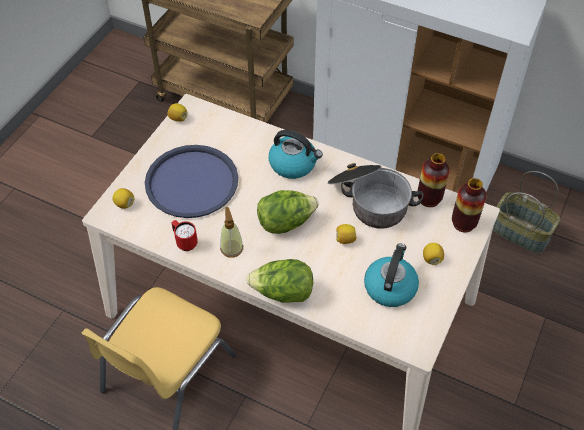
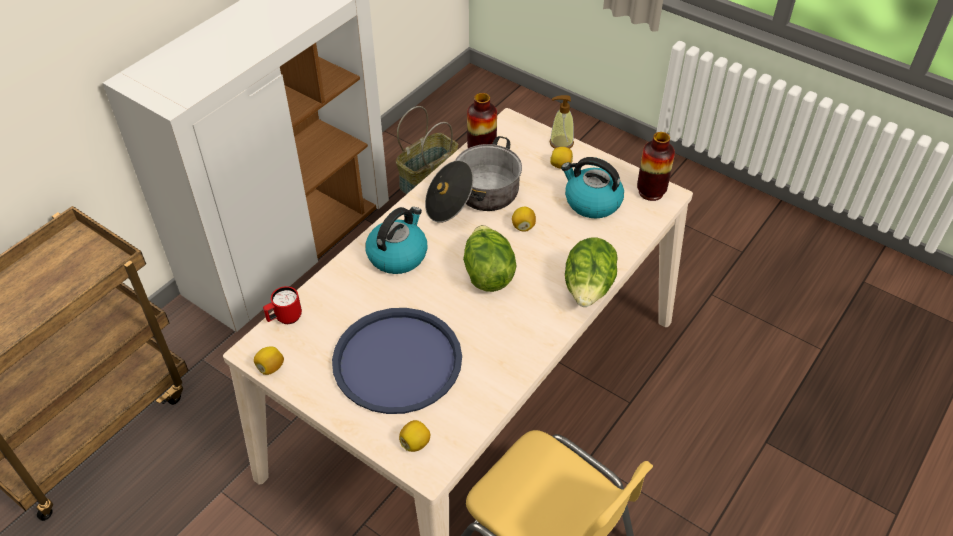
camera: 80 degrees left, 5 degrees down
red mug [172,220,198,251] -> red mug moved to [263,286,302,324]
soap dispenser [220,207,243,258] -> soap dispenser moved to [550,95,574,149]
vase [452,178,486,232] -> vase moved to [637,132,675,201]

